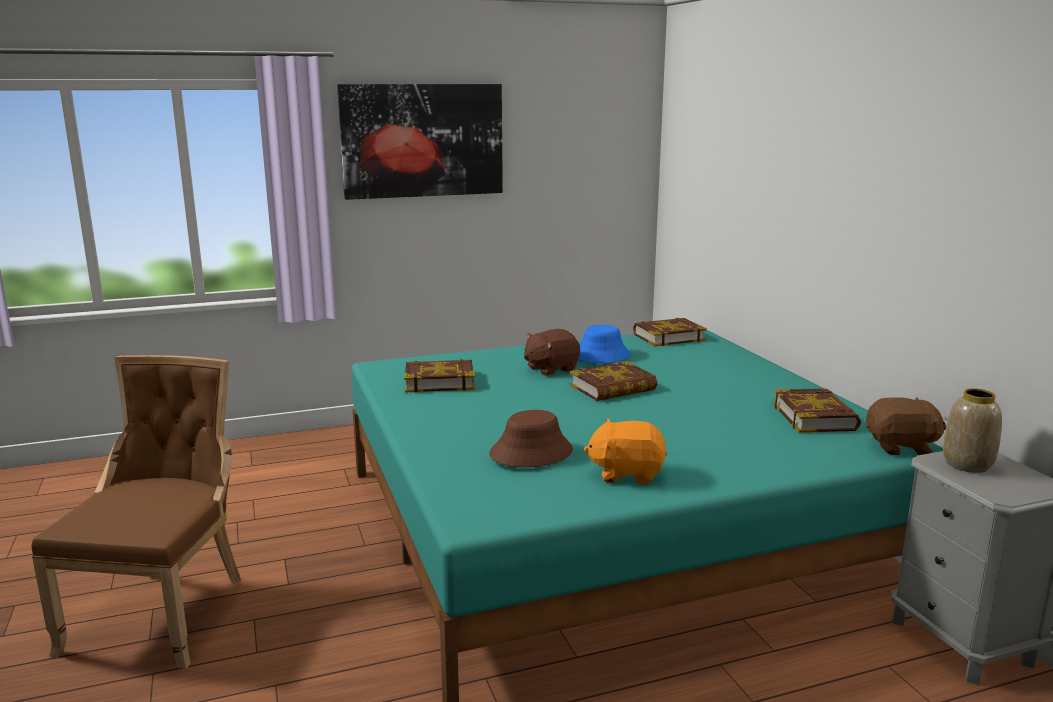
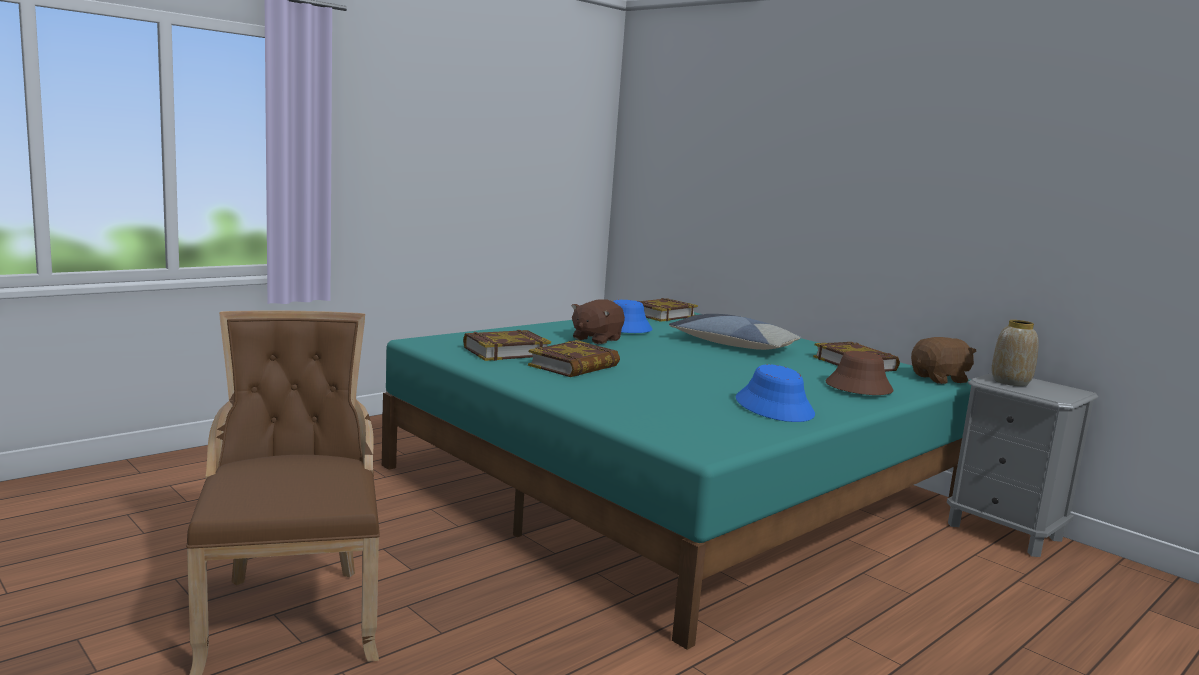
camera: 25 degrees left, 5 degrees down
picture [337,84,503,200] -> none
brown hat [489,410,573,467] -> brown hat moved to [825,351,893,395]
book [569,361,657,401] -> book moved to [528,340,620,377]
orange plush toy [584,419,667,484] -> blue hat [736,364,815,422]
none -> pillow [669,314,801,350]

